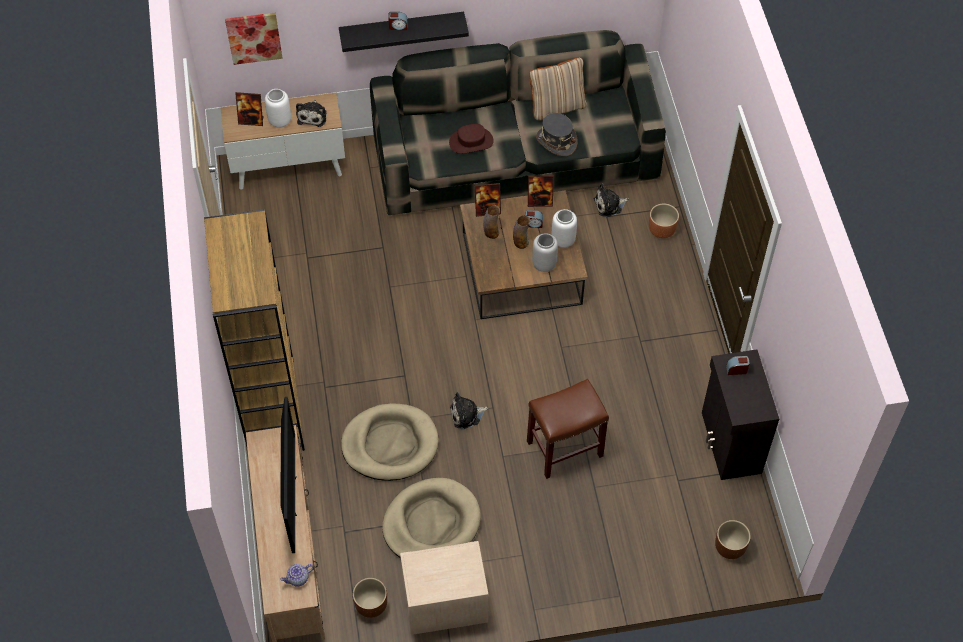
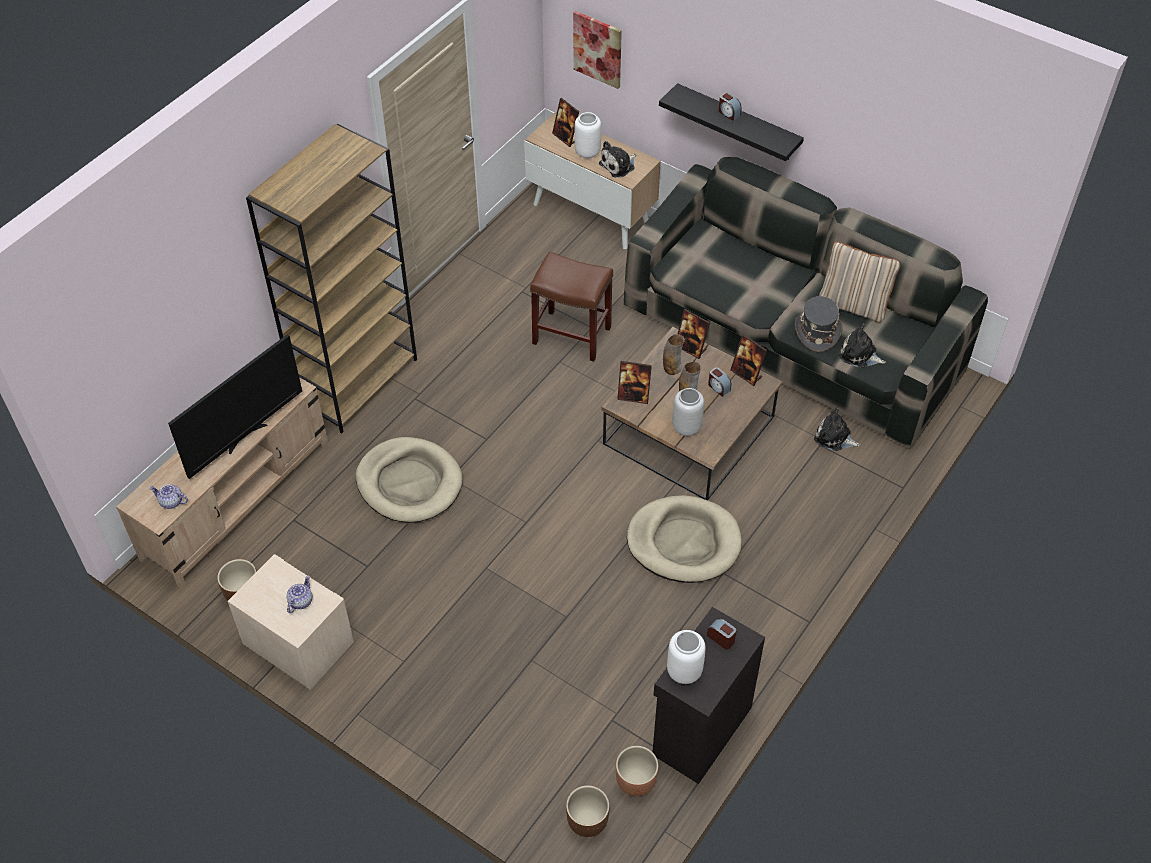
camera: 45 degrees right, 5 degrees down
beige dog bed [382,478,481,558] -> beige dog bed moved to [627,495,742,583]
brown hat [449,124,494,154] -> none
plush toy [450,392,489,429] -> plush toy moved to [839,323,886,368]
brown stool [527,379,609,479] -> brown stool moved to [530,252,613,362]
white vase [552,209,577,248] -> white vase moved to [667,630,706,684]
brown planter [649,203,679,238] -> brown planter moved to [616,746,659,796]
none -> teapot [286,575,313,613]
none -> picture frame [617,361,652,404]

